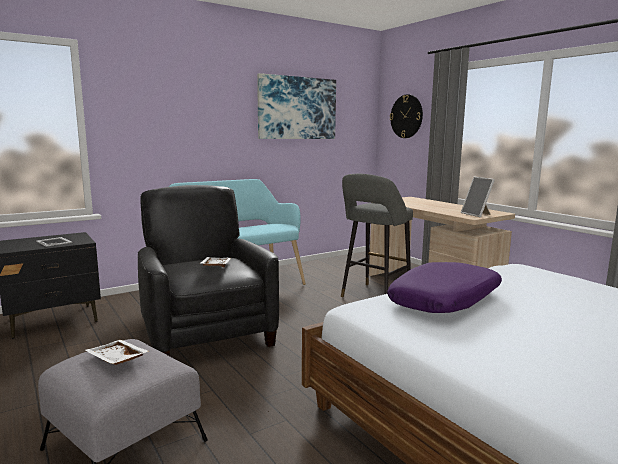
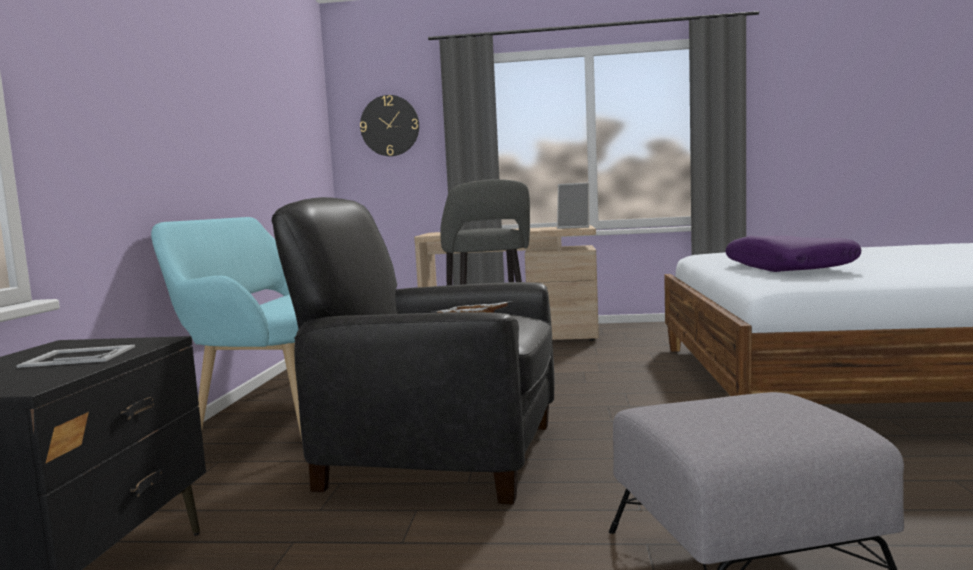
camera: 50 degrees left, 5 degrees down
white tray [85,340,149,365] -> none
picture [257,73,336,139] -> none

